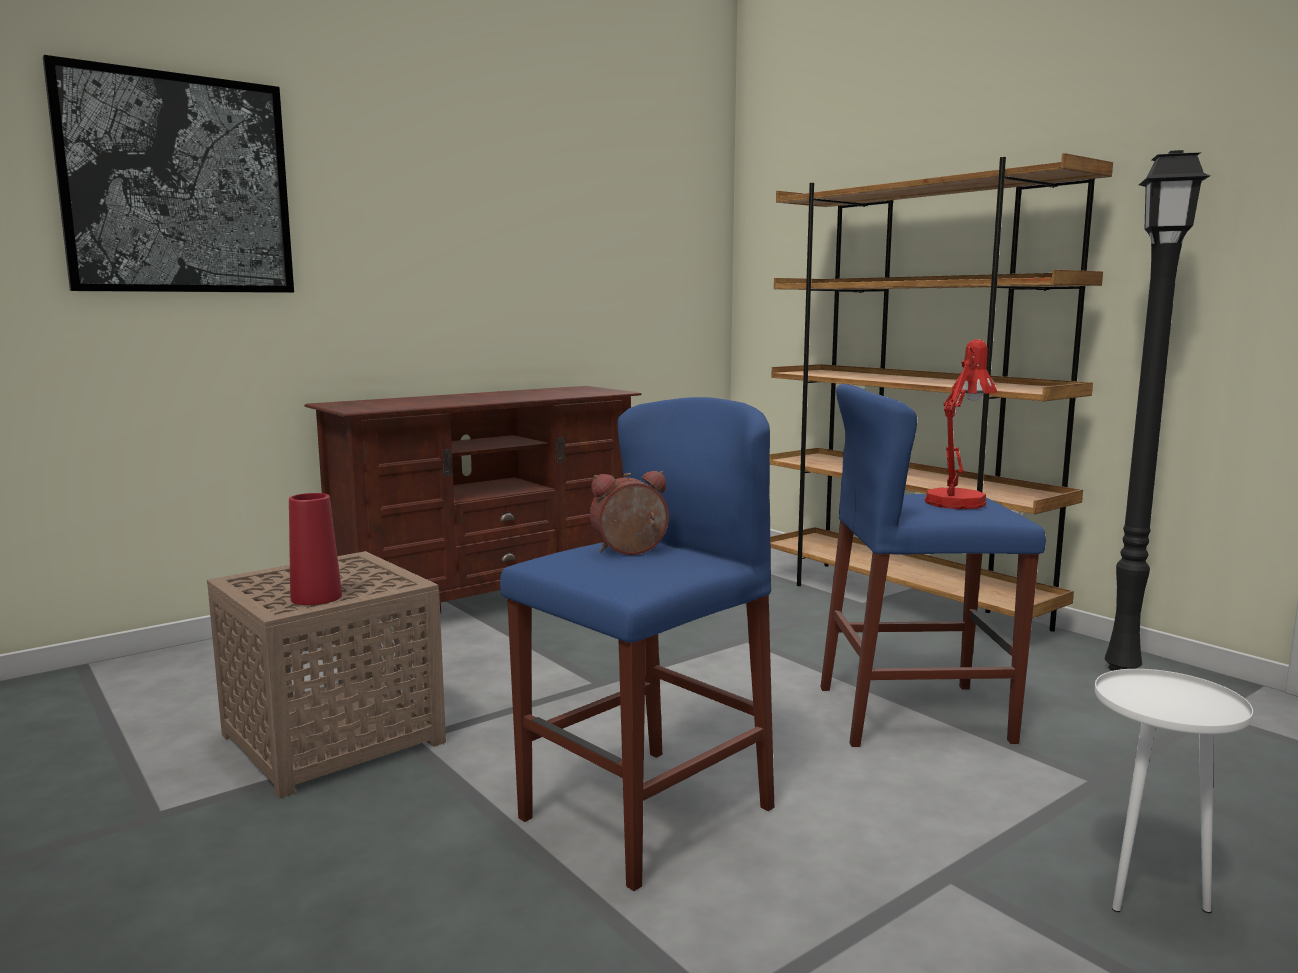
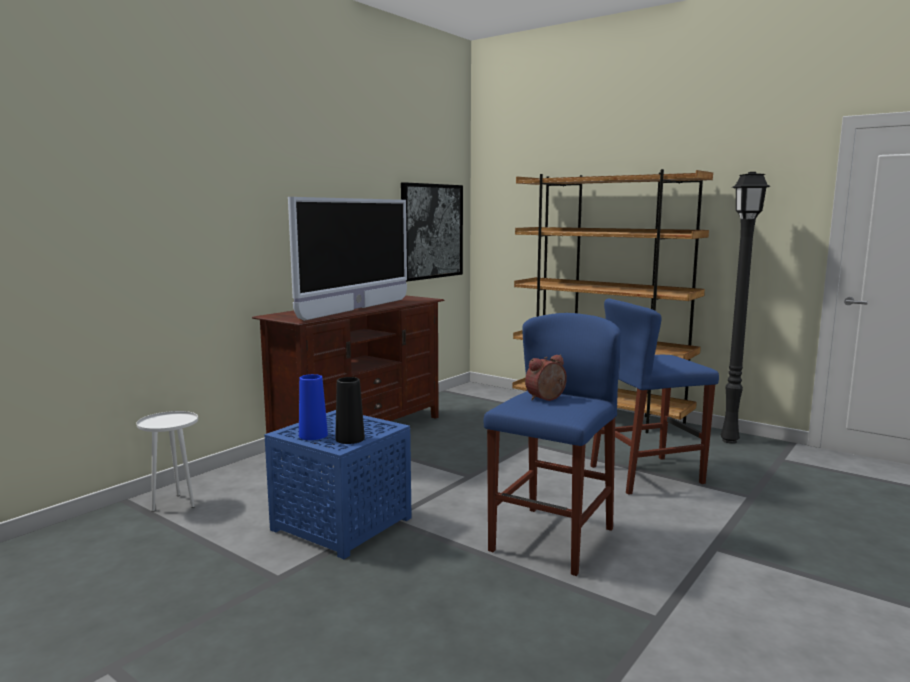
camera: 15 degrees left, 0 degrees up
picture [43,55,294,293] -> picture moved to [401,182,463,282]
brown side table [207,551,446,798] -> blue side table [264,410,412,559]
red vase [289,493,342,605] -> black vase [335,377,365,444]
red table lamp [924,339,997,509] -> none
white side table [1095,669,1253,913] -> white side table moved to [136,411,198,512]
none -> television [288,197,407,321]
none -> blue vase [299,374,328,440]

